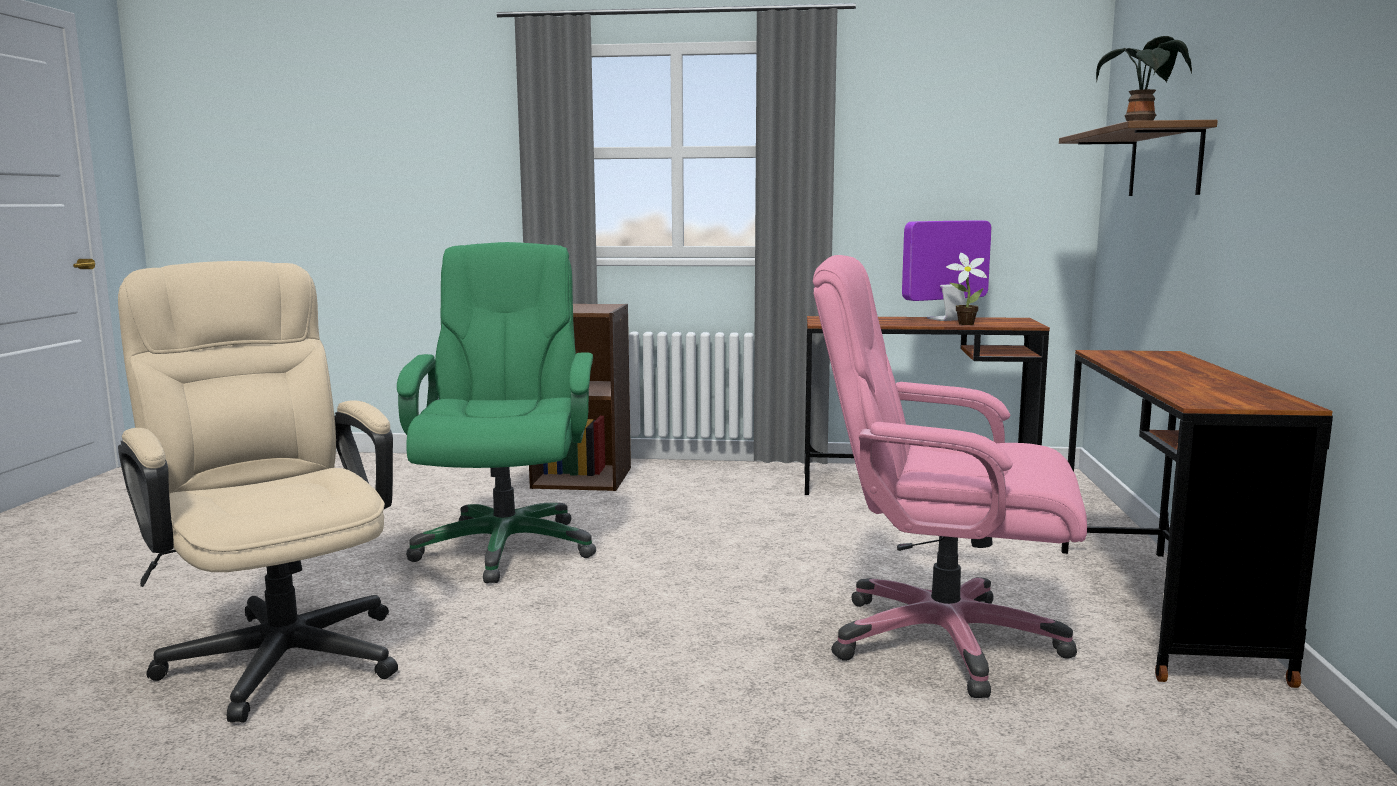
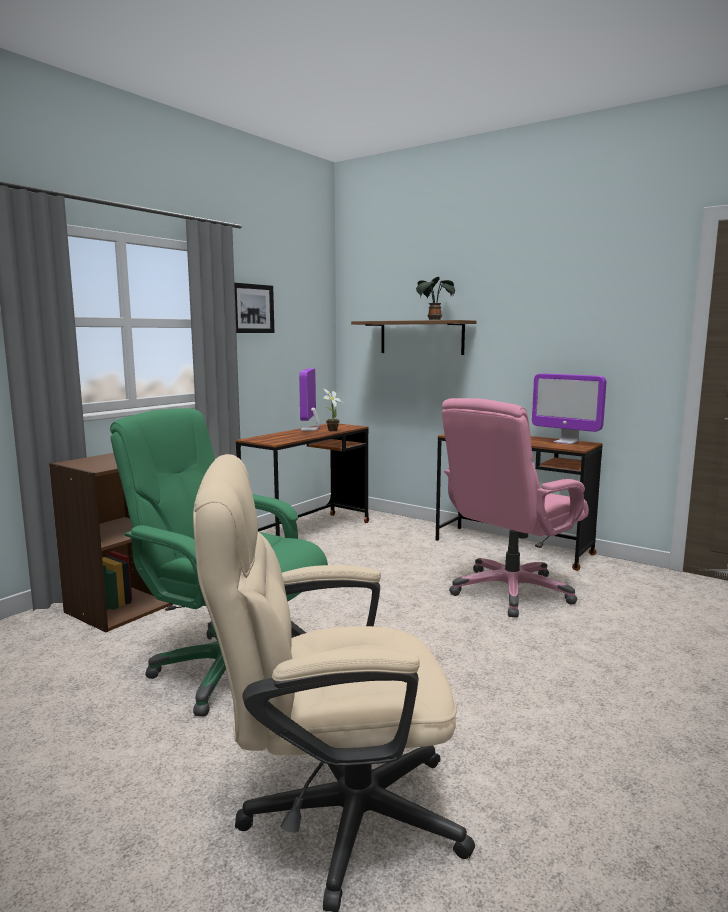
camera: 60 degrees left, 0 degrees up
none -> picture [234,283,274,333]
none -> monitor [532,373,606,445]

